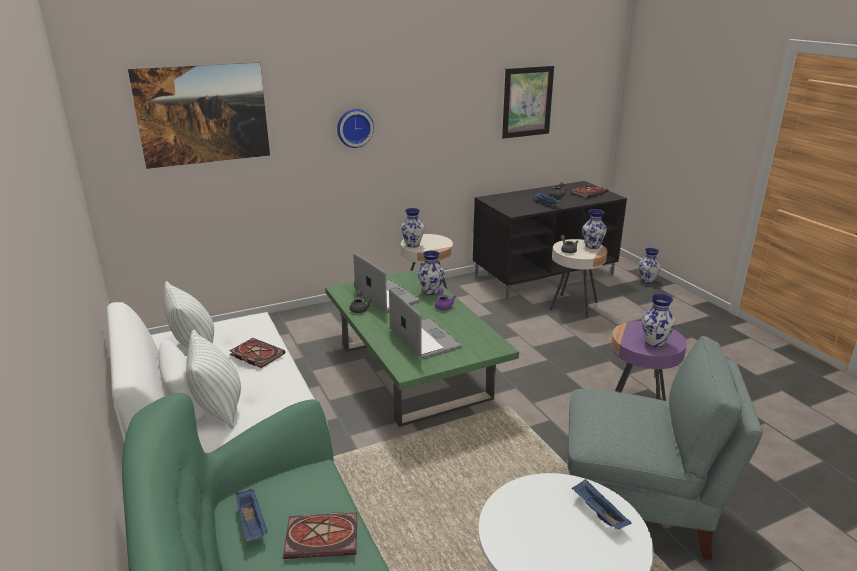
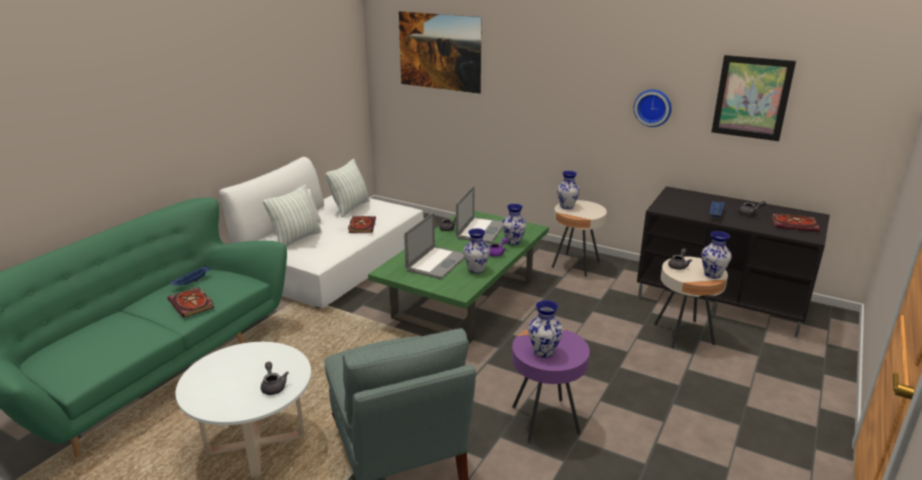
camera: 55 degrees right, 0 degrees up
wall clock [337,109,374,148] -> wall clock moved to [634,89,672,127]
blue tray [572,479,631,529] -> grey teapot [261,362,289,395]
vase [639,248,661,283] -> vase moved to [463,228,490,273]

